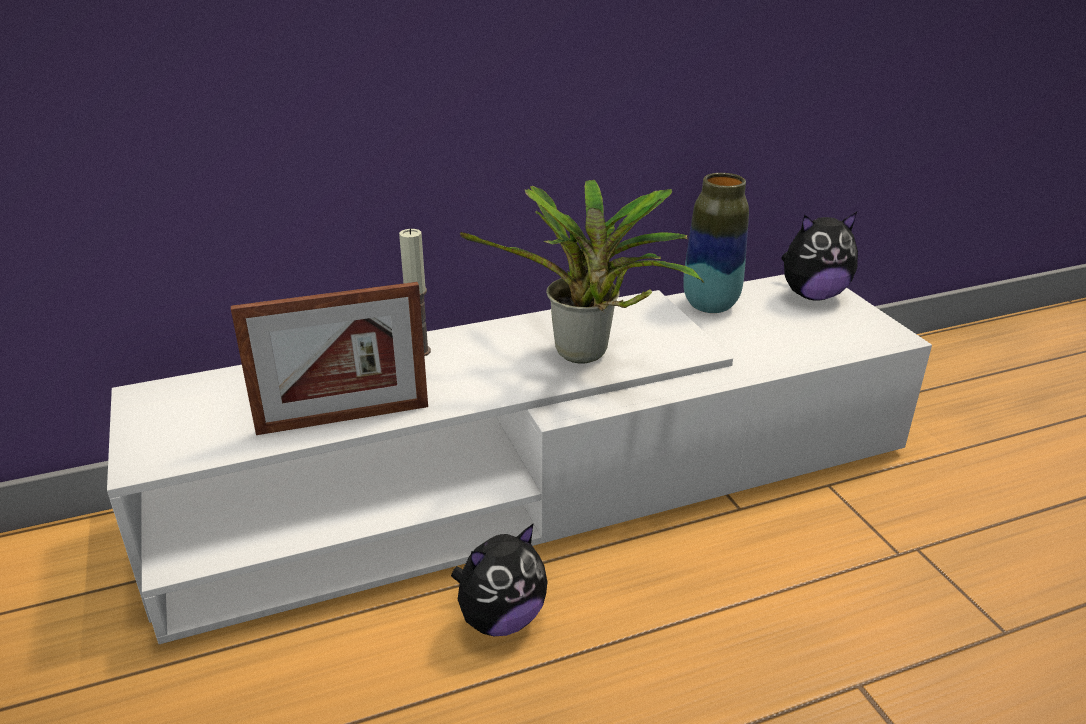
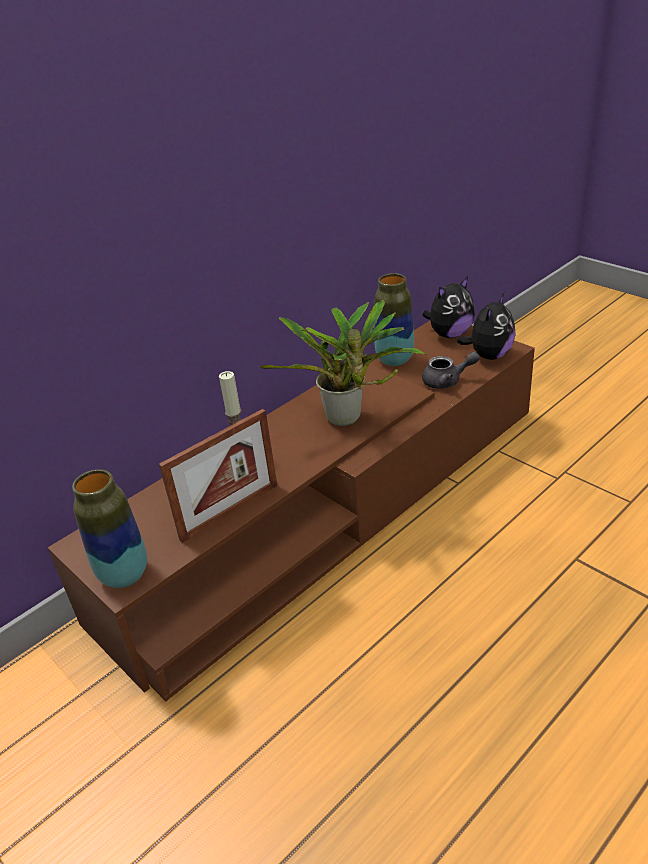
camera: 20 degrees left, 5 degrees up
white tv stand [107,274,932,644] -> brown tv stand [48,321,535,701]
plush toy [451,523,547,636] -> plush toy moved to [456,293,515,360]
none -> vase [72,469,147,588]
none -> grey teapot [422,352,480,389]

